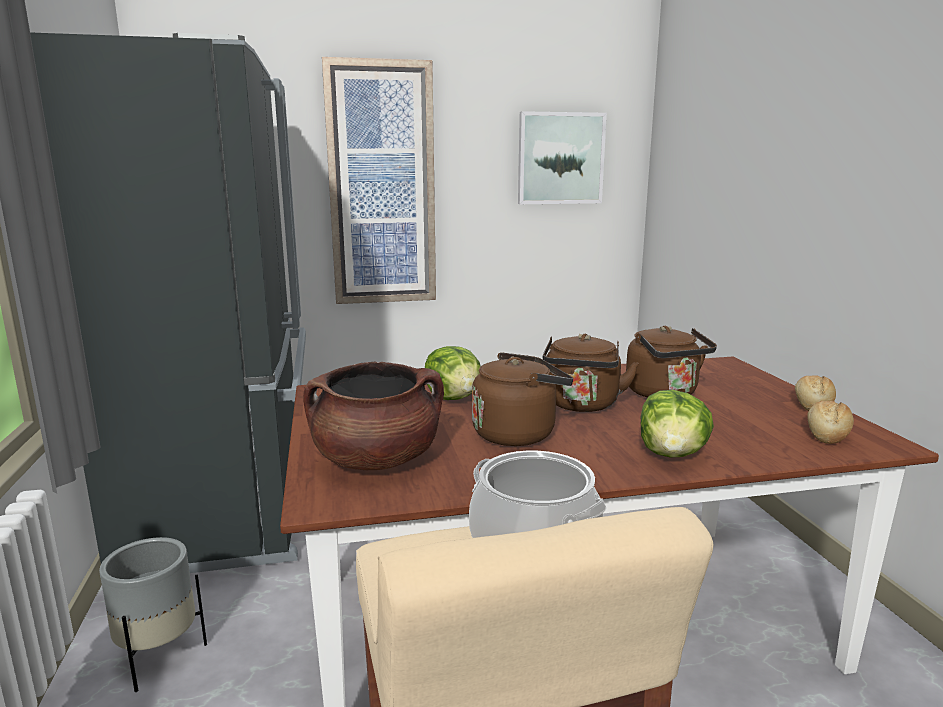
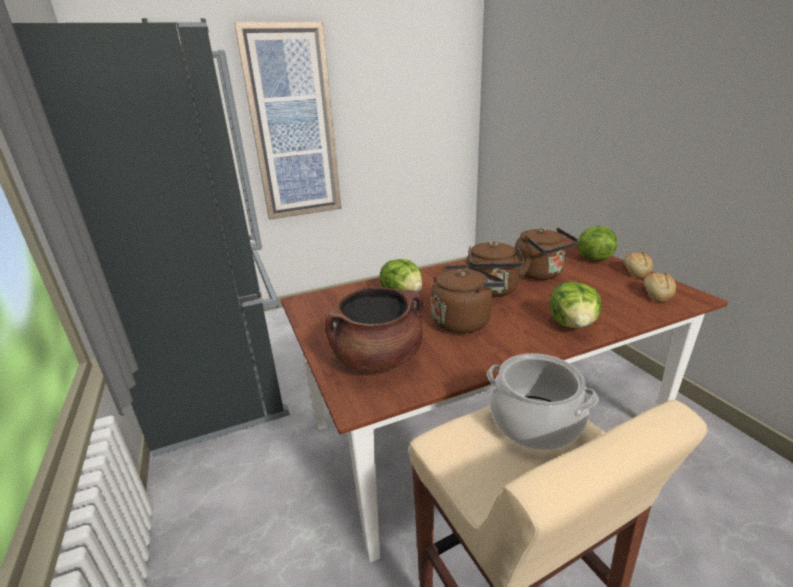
camera: 10 degrees left, 10 degrees up
grey planter [99,537,207,692] -> none
picture [518,111,607,204] -> none
none -> lettuce [578,226,617,261]

